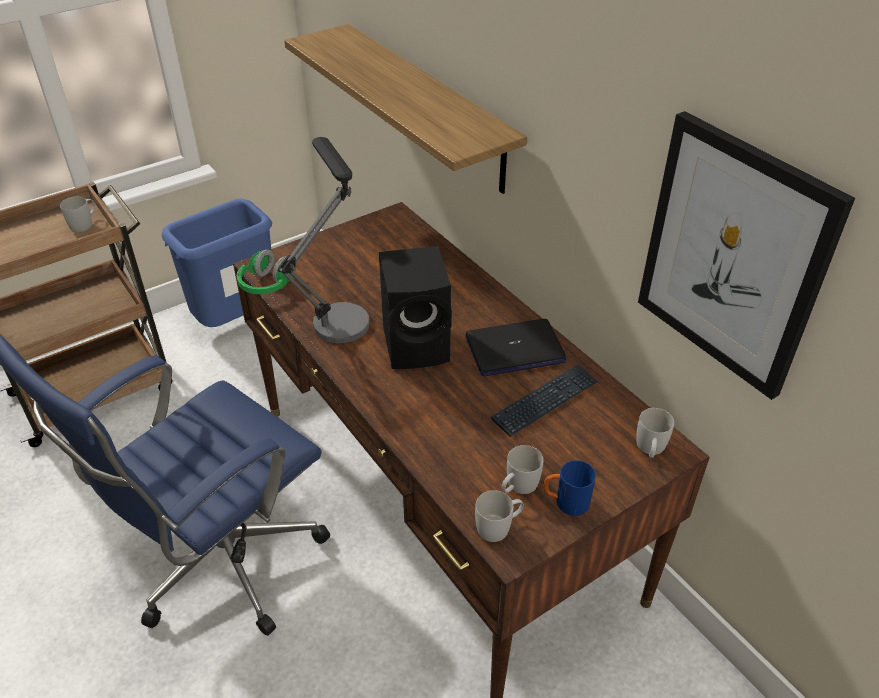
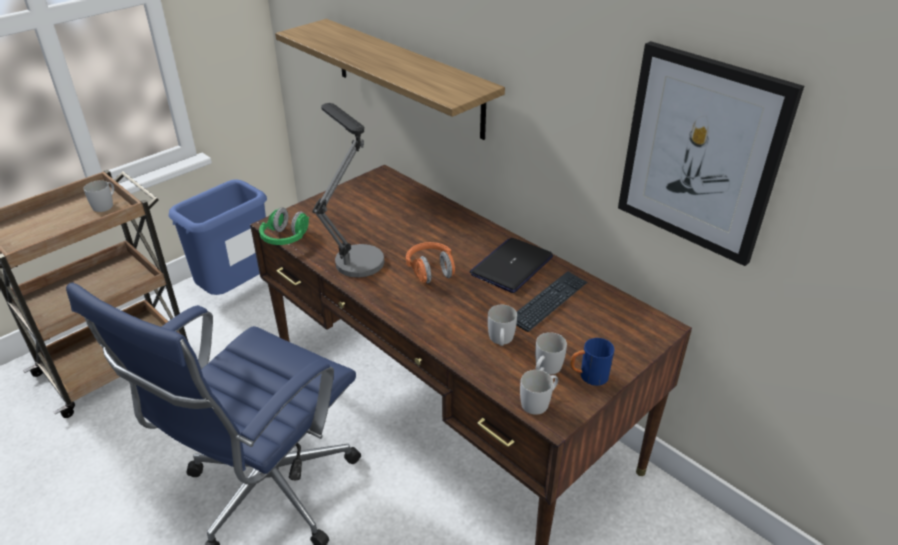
camera: 10 degrees left, 5 degrees down
black speaker [379,246,452,369] -> orange headphones [406,242,455,283]
laptop [465,319,566,376] -> laptop turned 150 degrees clockwise [470,238,553,293]
white mug [636,408,674,458] -> white mug moved to [488,305,517,346]

